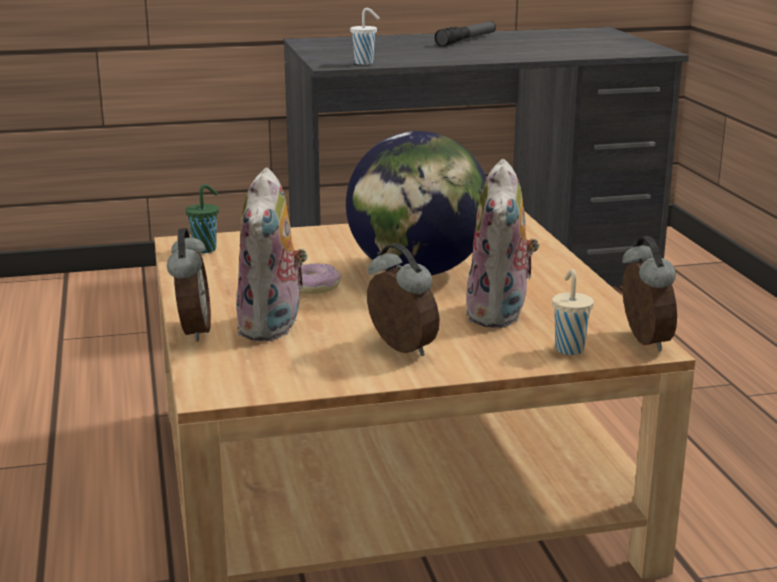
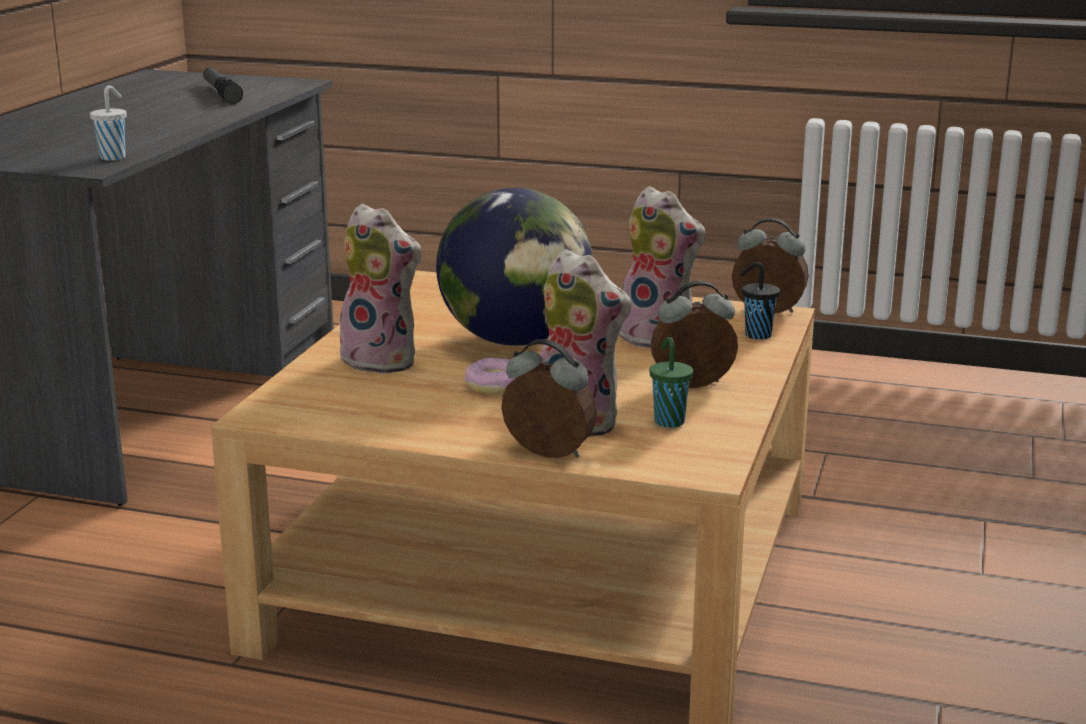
camera: 60 degrees left, 0 degrees up
green cup [186,184,219,253] -> green cup moved to [650,337,693,428]
flashlight [435,21,496,46] -> flashlight moved to [203,68,243,104]
beige cup [552,269,594,355] -> black cup [739,262,780,340]
none -> plush toy [334,204,422,374]

